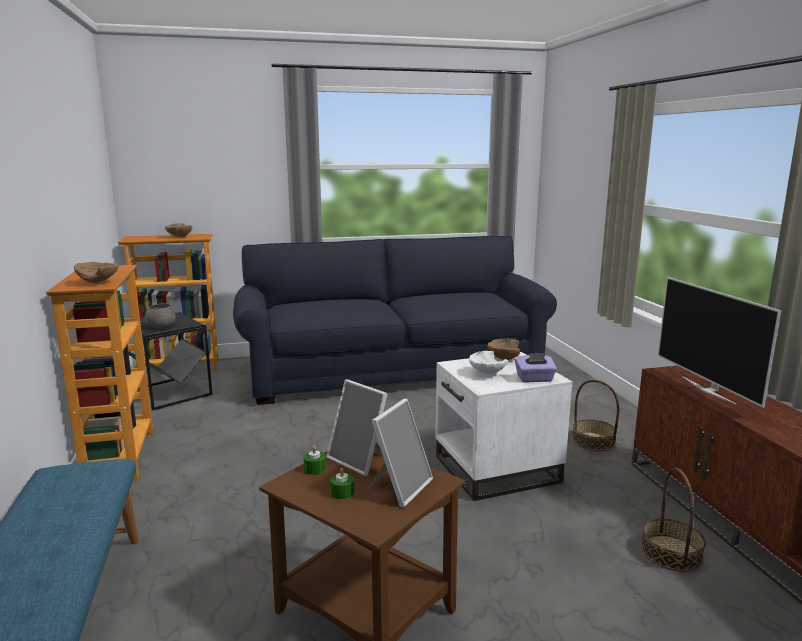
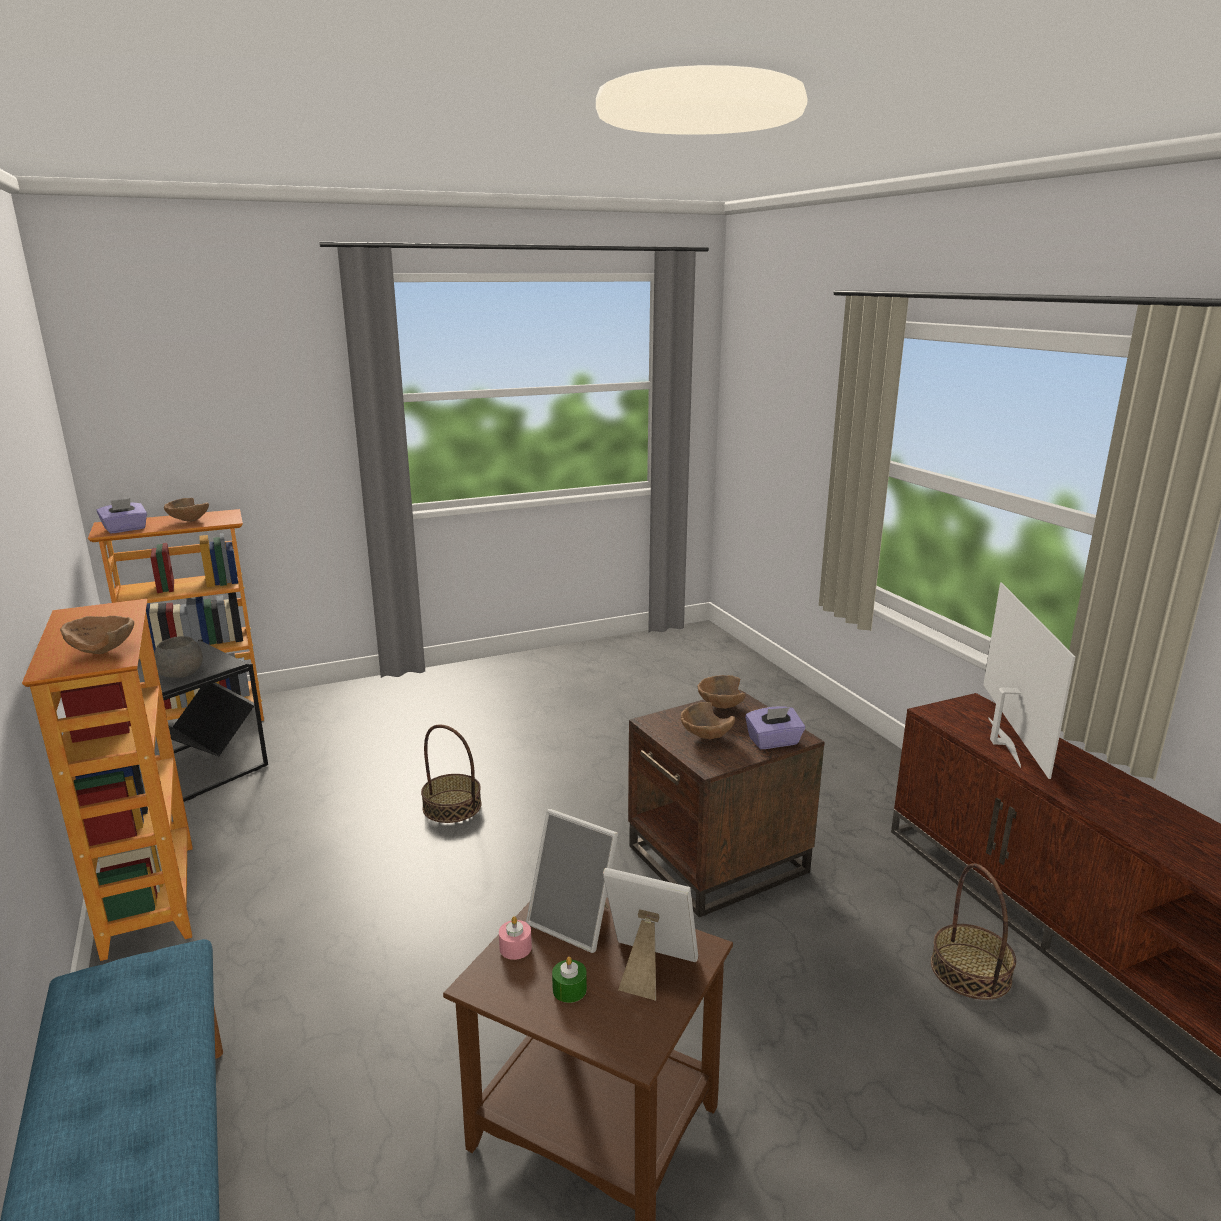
camera: 10 degrees left, 5 degrees up
blue sofa [233,236,557,405] -> none
green candle [303,445,326,475] -> pink candle [499,916,532,960]
picture frame [370,398,433,507] -> picture frame turned 90 degrees counterclockwise [603,868,698,1001]
white side table [435,352,572,501] -> brown side table [628,690,825,917]
white bowl [469,351,508,374] -> brown bowl [681,702,735,739]
basket [572,380,619,451] -> basket moved to [421,725,482,823]
television [658,277,781,408] -> television turned 150 degrees counterclockwise [983,583,1075,779]
none -> purple tissue box [97,498,147,534]

